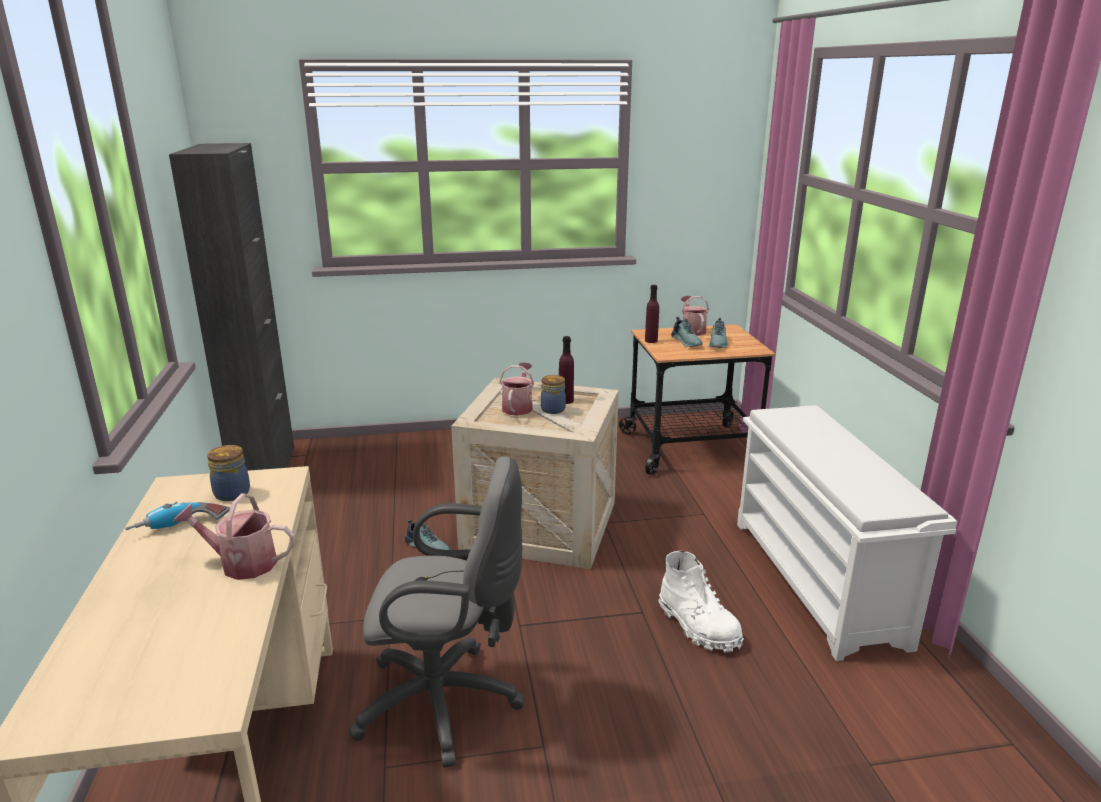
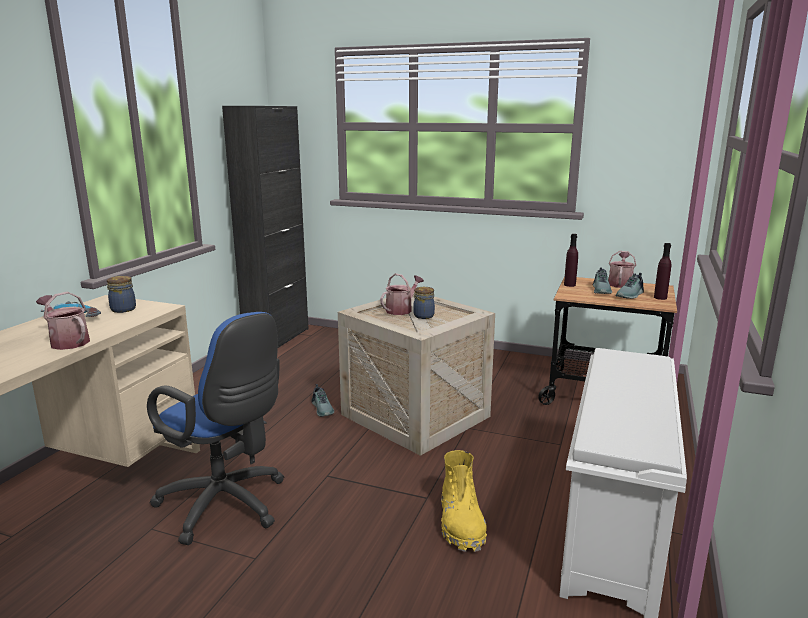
camera: 30 degrees right, 5 degrees down
grey office chair [348,457,525,768] -> blue office chair [147,312,284,545]
purple bottle [559,336,574,404] -> purple bottle moved to [654,243,671,300]
white boot [658,551,744,653] -> yellow boot [441,450,487,552]

